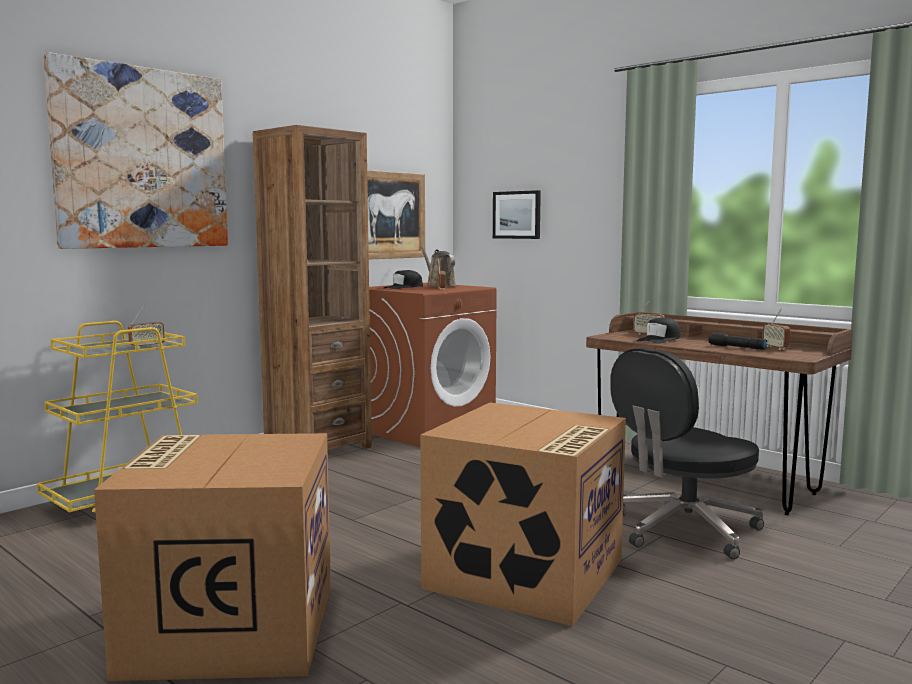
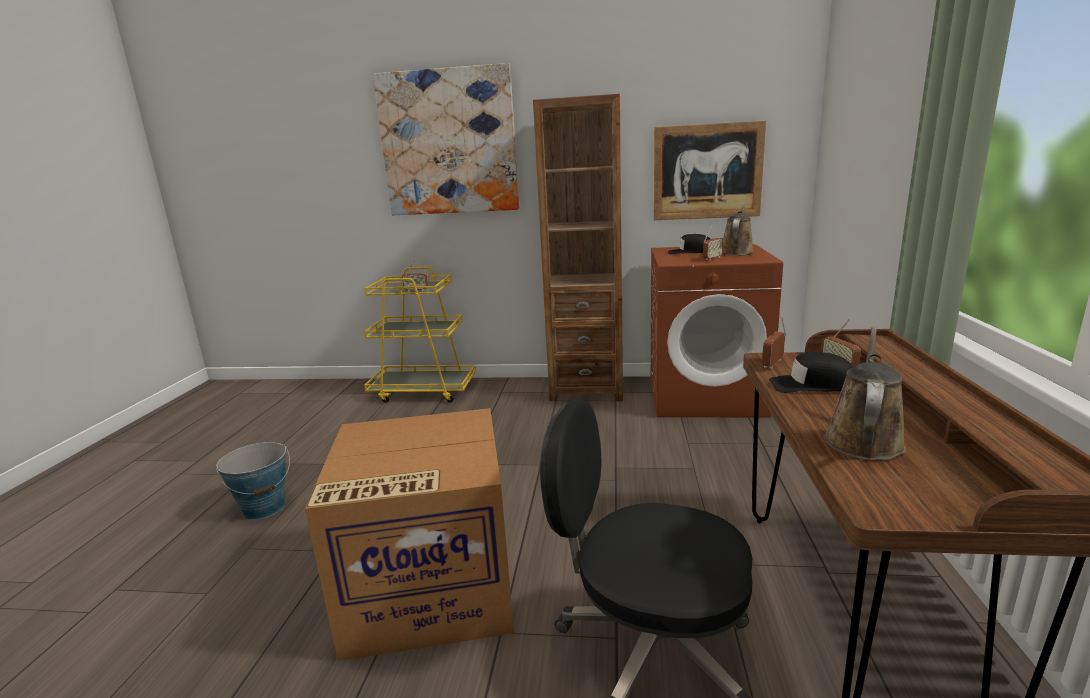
camera: 55 degrees right, 10 degrees up
cardboard box [94,433,331,681] -> bucket [216,442,290,520]
picture [493,190,541,239] -> none
black flashlight [709,333,767,350] -> brown watering can [823,326,906,461]
radio [762,308,790,350] -> radio moved to [762,316,787,369]

